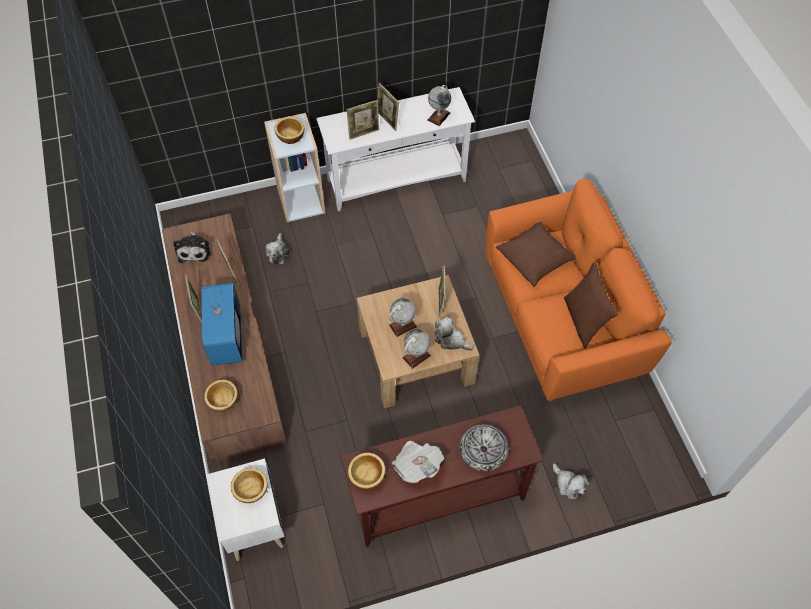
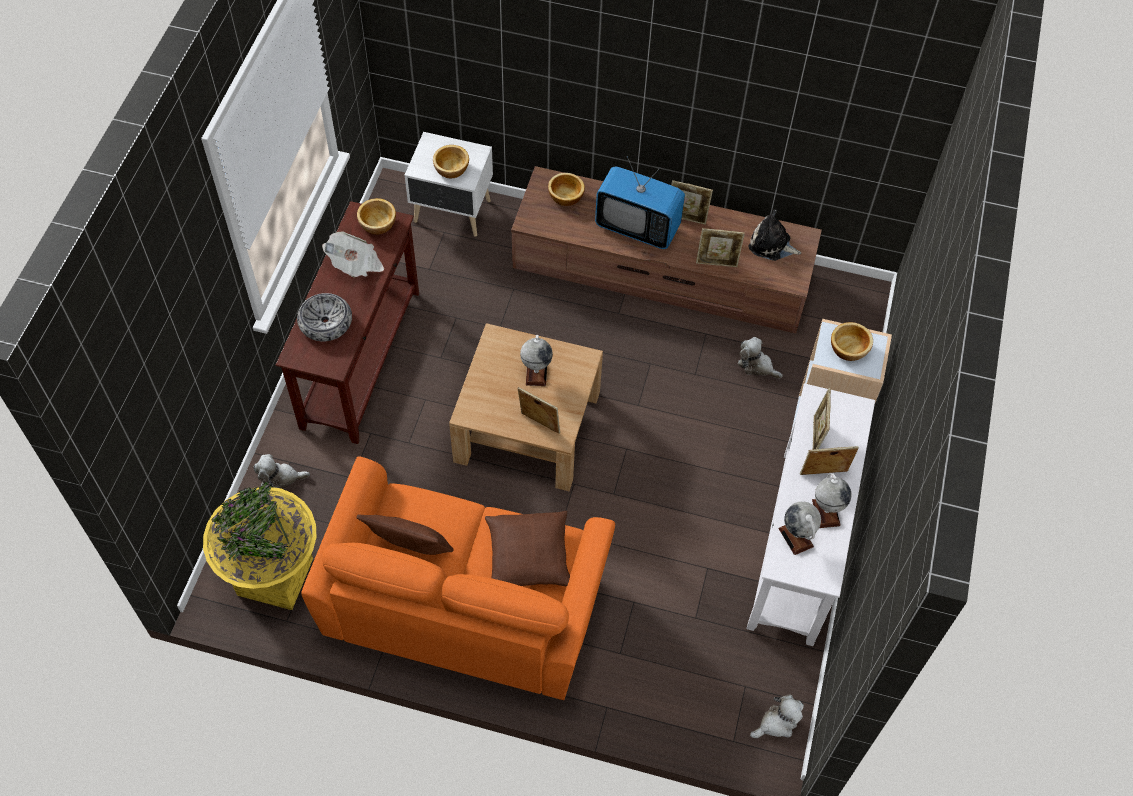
camera: 120 degrees right, 0 degrees up
globe [402,330,431,369] -> globe moved to [812,473,851,528]
plush toy [434,317,473,351] -> plush toy moved to [750,695,804,738]
none -> yellow planter [203,482,316,610]

